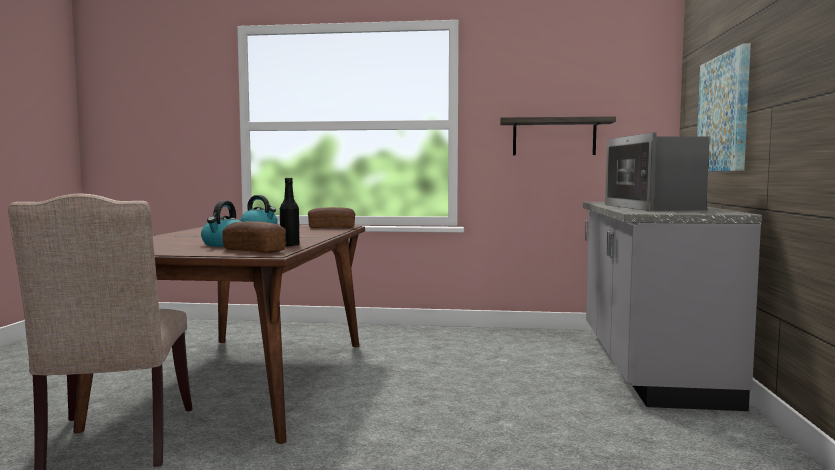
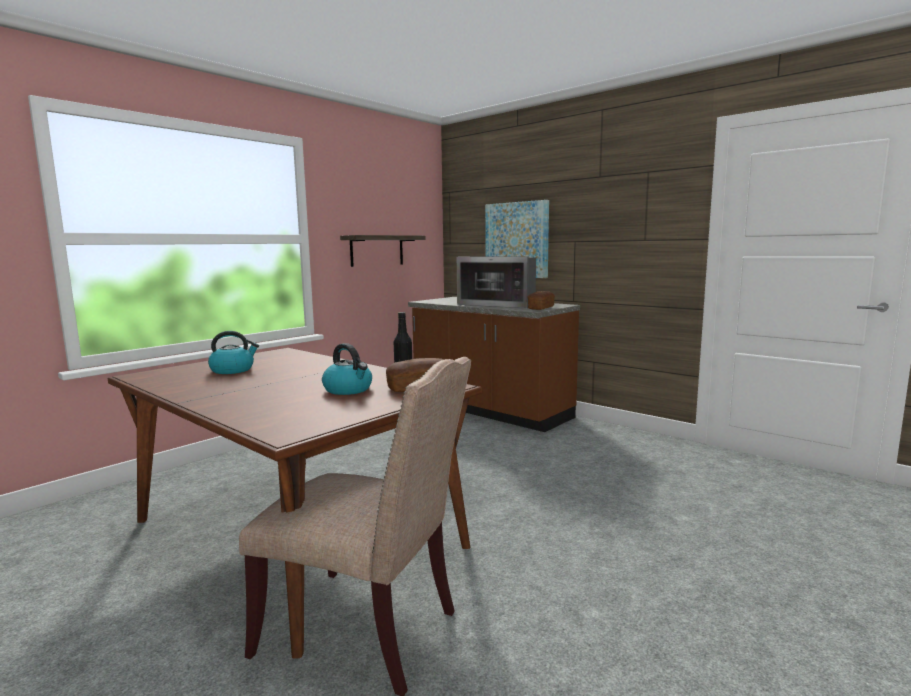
camera: 55 degrees left, 5 degrees up
bread [308,207,355,228] -> bread moved to [527,291,555,310]
grey counter [583,202,762,411] -> brown counter [408,297,580,432]

